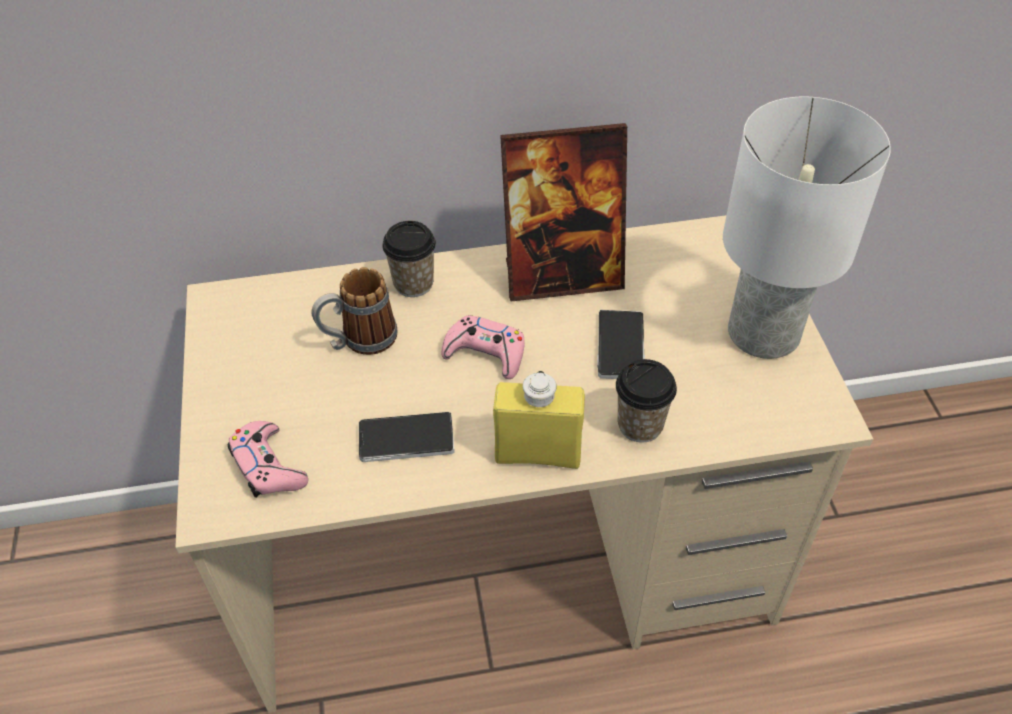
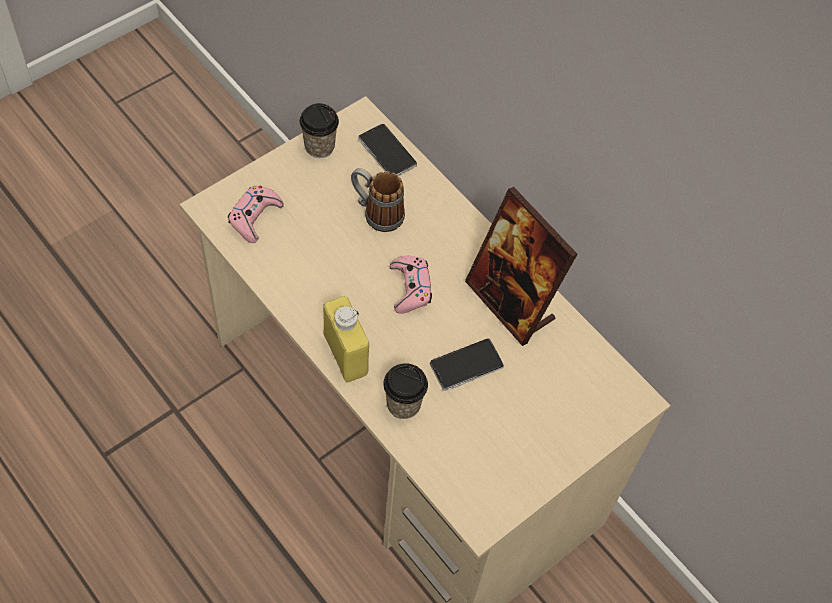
camera: 55 degrees right, 10 degrees up
phone [359,412,455,462] -> phone moved to [358,124,417,176]
cup [382,221,436,297] -> cup moved to [299,103,339,158]
white table lamp [723,97,891,359] -> none

